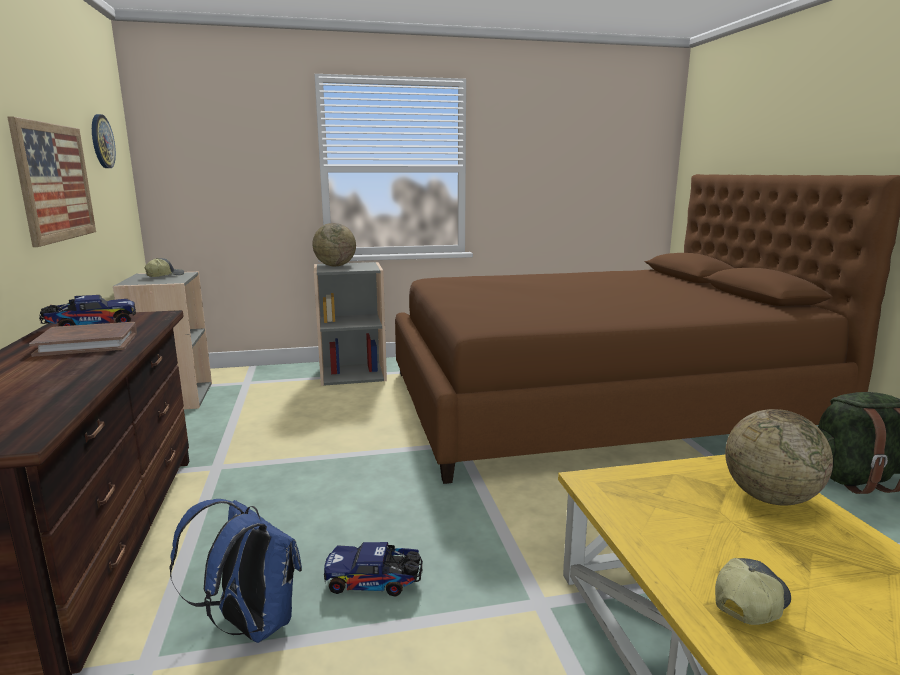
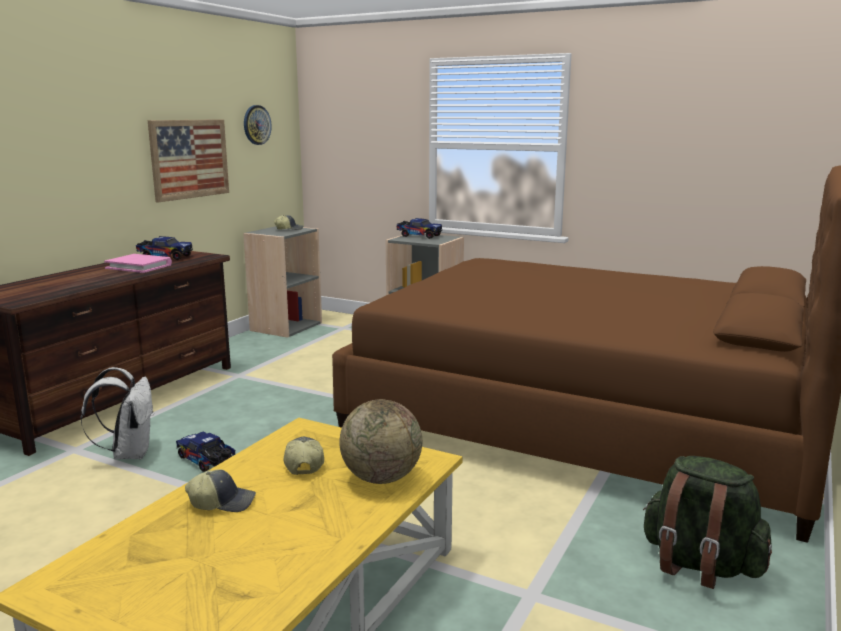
camera: 40 degrees right, 0 degrees up
brown book [29,322,137,357] -> pink book [104,254,172,273]
blue backpack [169,499,302,643] -> white backpack [81,367,154,459]
globe [312,223,356,266] -> toy truck [397,218,442,239]
none -> cap [283,437,324,475]

